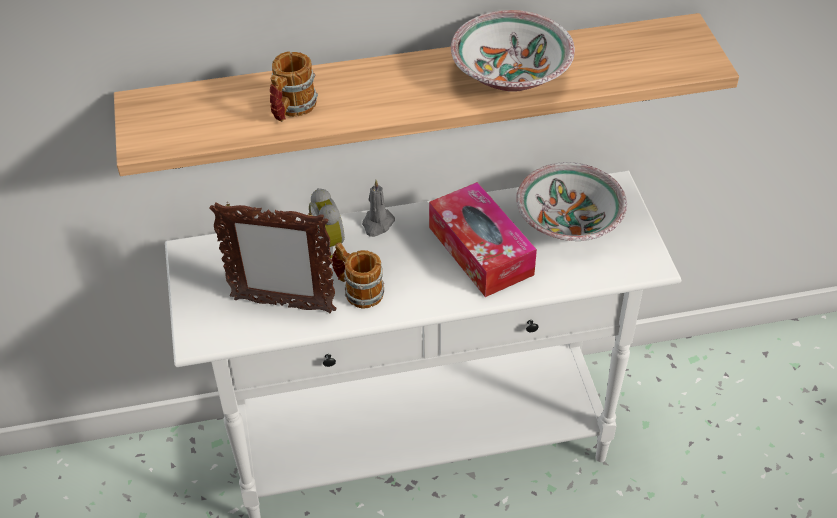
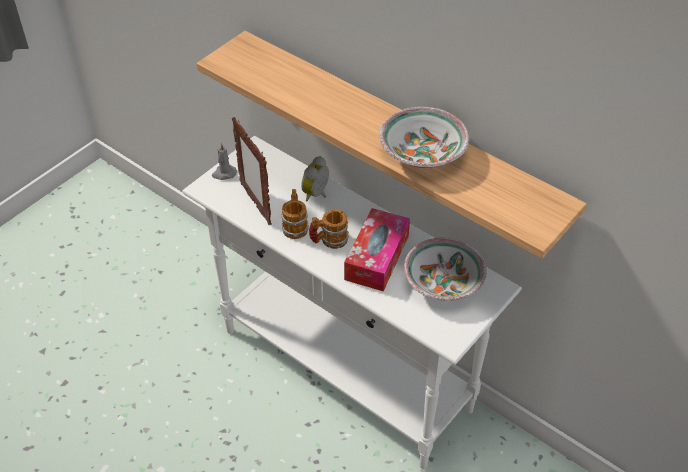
camera: 50 degrees right, 0 degrees up
mug [270,51,318,122] -> mug moved to [309,209,349,249]
grey candle [362,180,395,237] -> grey candle moved to [212,143,237,180]

